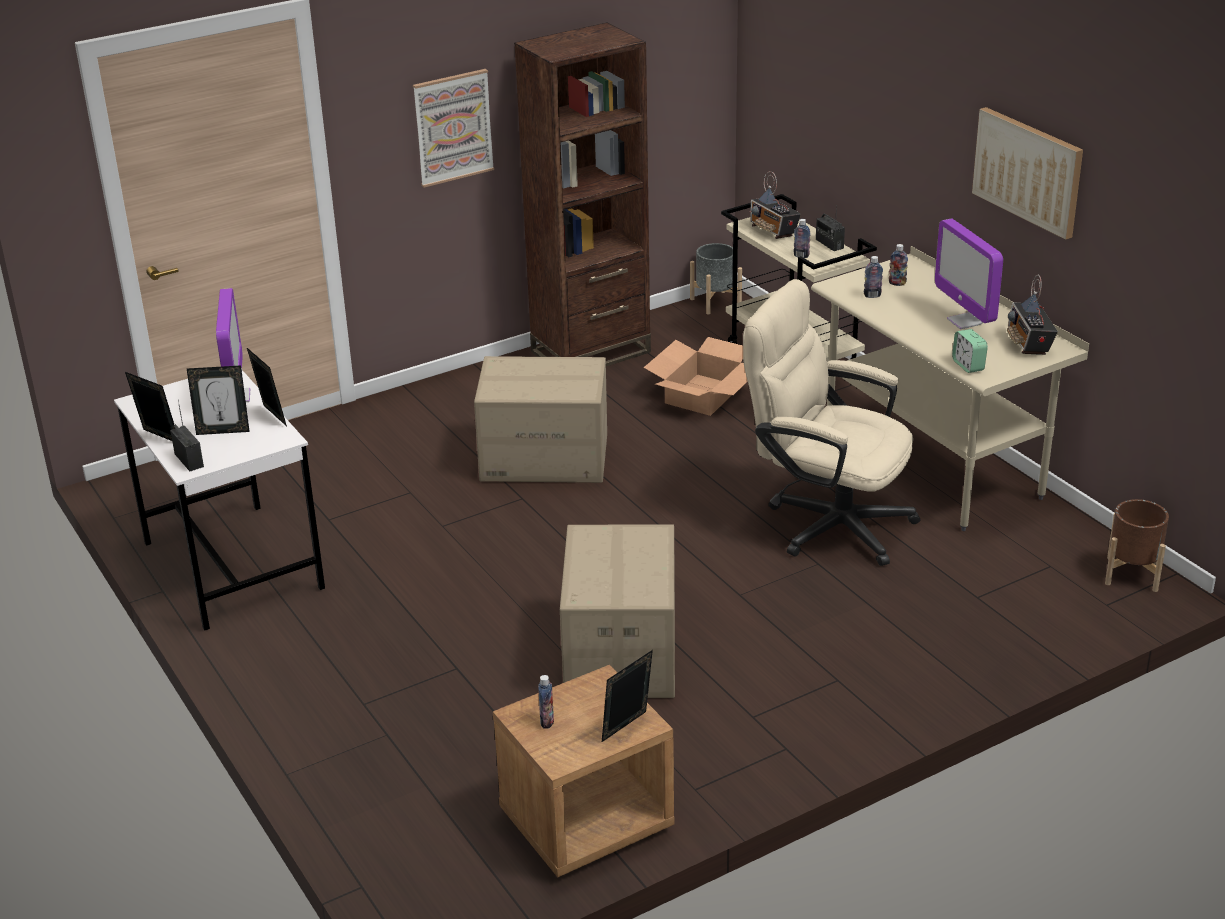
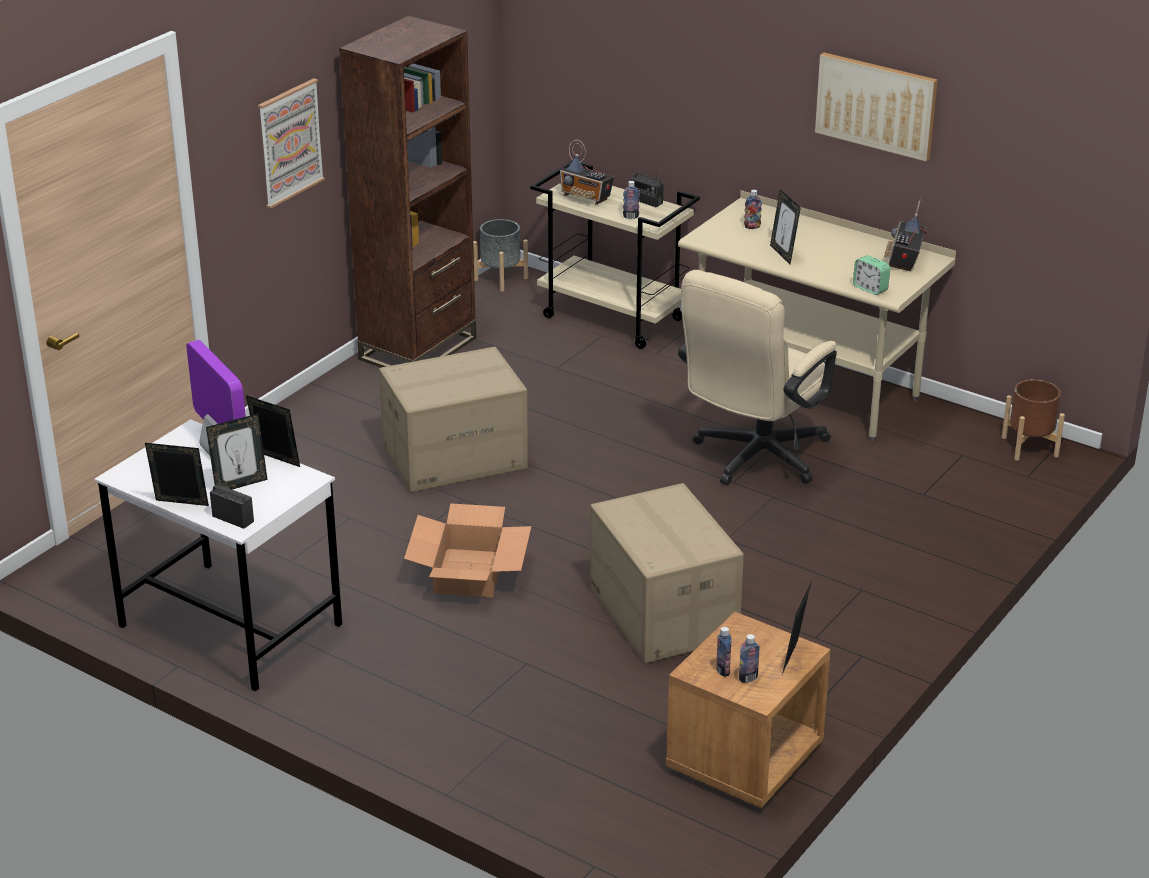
camera: 25 degrees left, 0 degrees up
cardboard box [644,337,748,416] -> cardboard box moved to [404,503,531,597]
beige office chair [743,279,920,566] -> beige office chair turned 60 degrees counterclockwise [678,270,837,485]
bottle [864,256,883,298] -> bottle moved to [739,634,760,683]
monitor [935,218,1003,329] -> none
radio [1007,275,1058,355] -> radio turned 45 degrees clockwise [884,199,927,271]
none -> picture frame [770,189,801,264]

